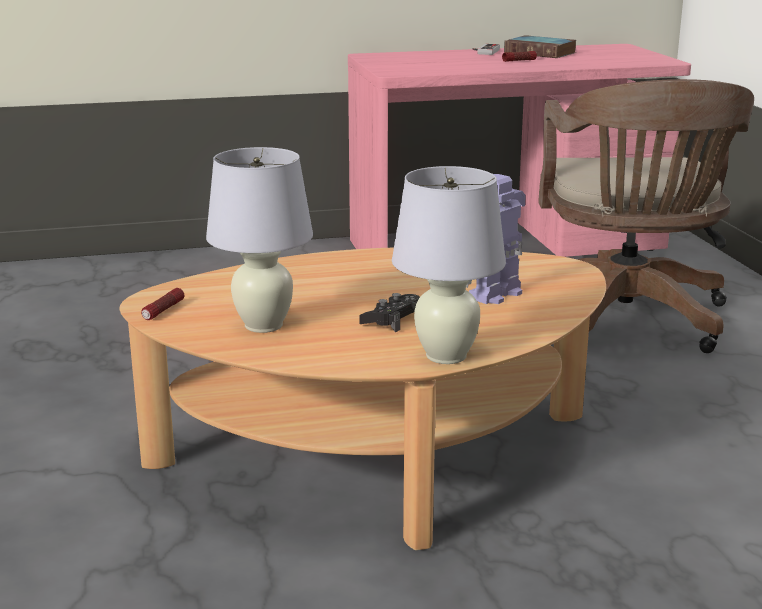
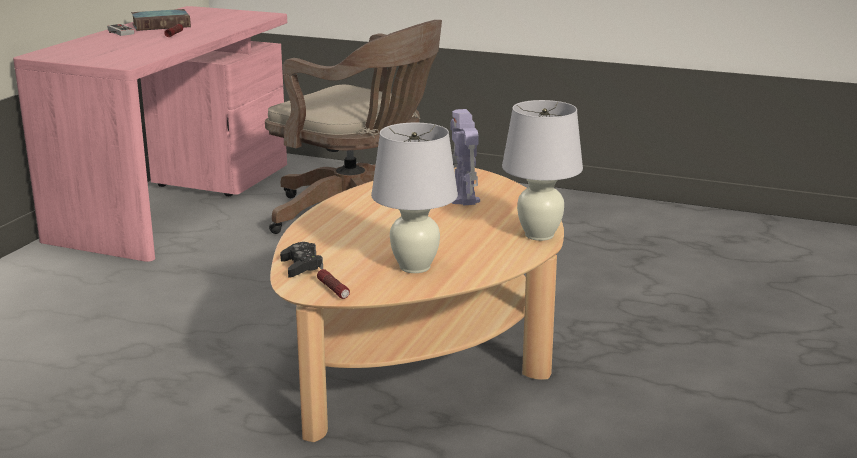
camera: 55 degrees left, 0 degrees up
black game controller [360,293,420,332] -> black game controller moved to [280,242,323,278]

